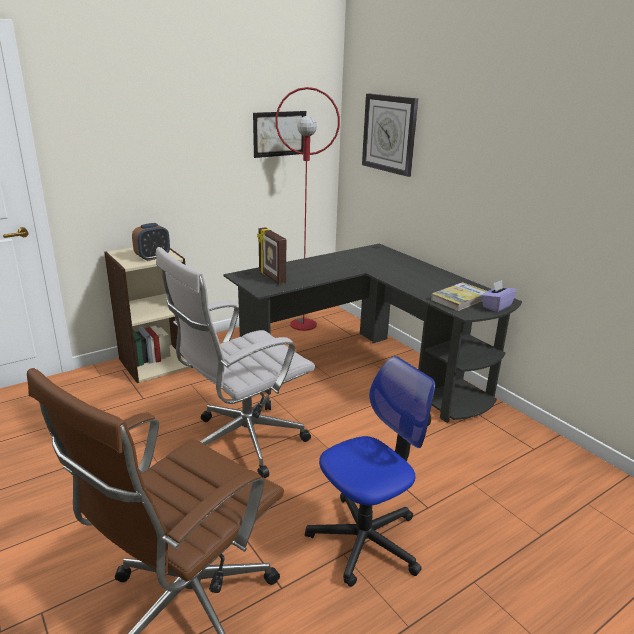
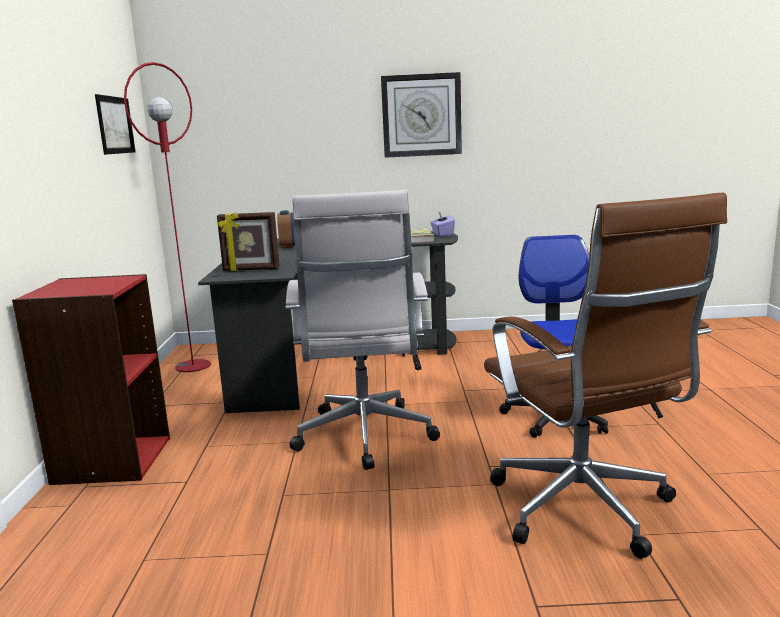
camera: 55 degrees left, 10 degrees down
beige bookcase [104,248,193,383] -> red bookcase [12,274,170,485]
alarm clock [132,223,170,261] -> alarm clock moved to [277,210,295,248]
wall clock [362,93,418,177] -> wall clock moved to [381,72,462,158]

